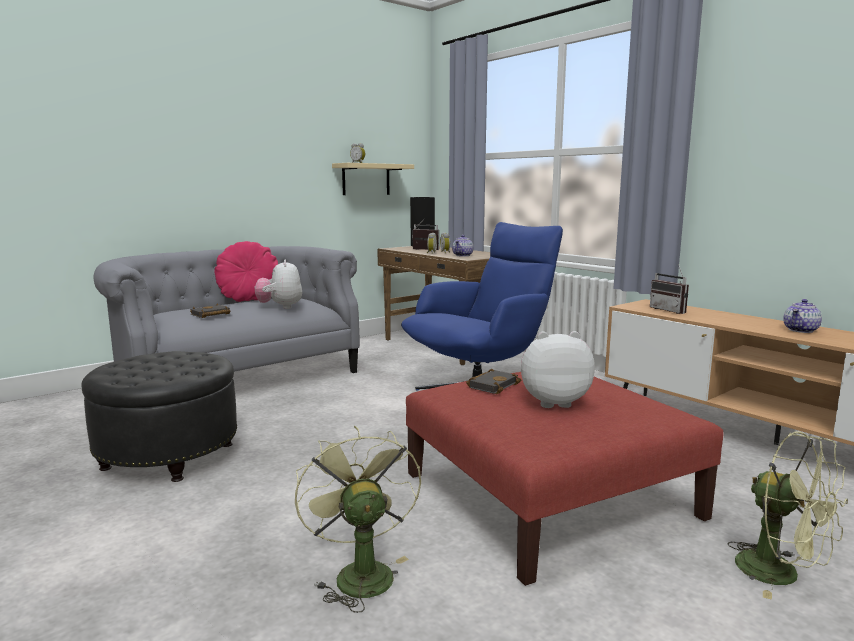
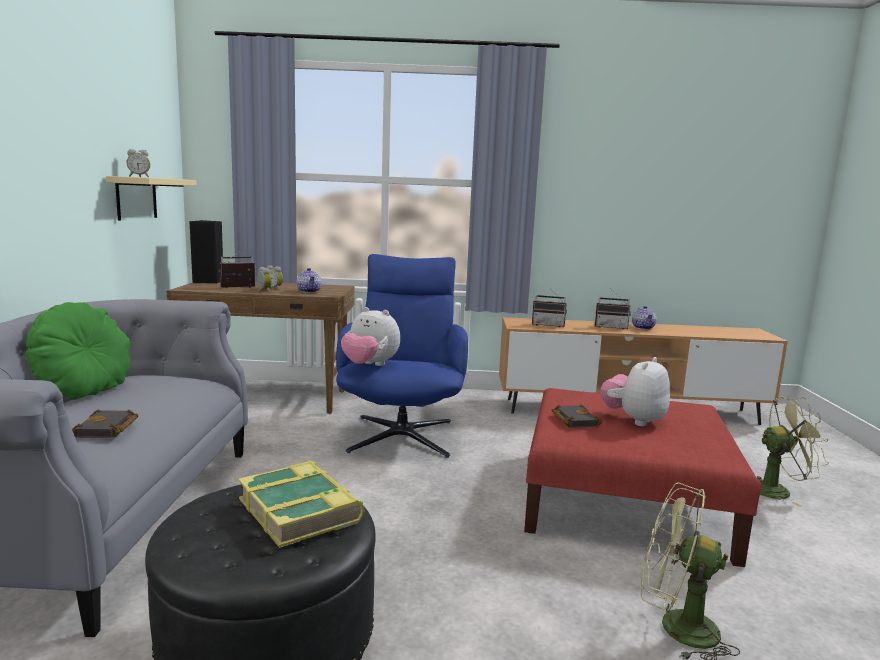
camera: 50 degrees left, 0 degrees up
pink pillow [215,241,278,302] -> green pillow [26,302,130,400]
plush toy [255,260,302,309] -> plush toy moved to [341,307,400,366]
none -> book [238,460,365,548]
none -> radio [594,288,631,329]

